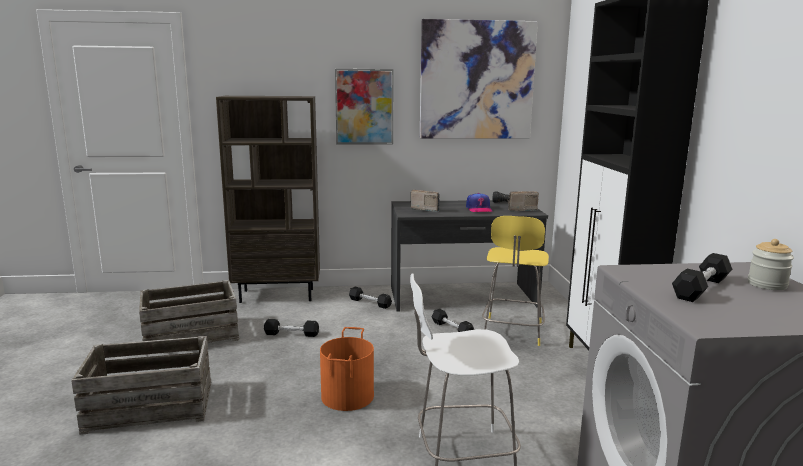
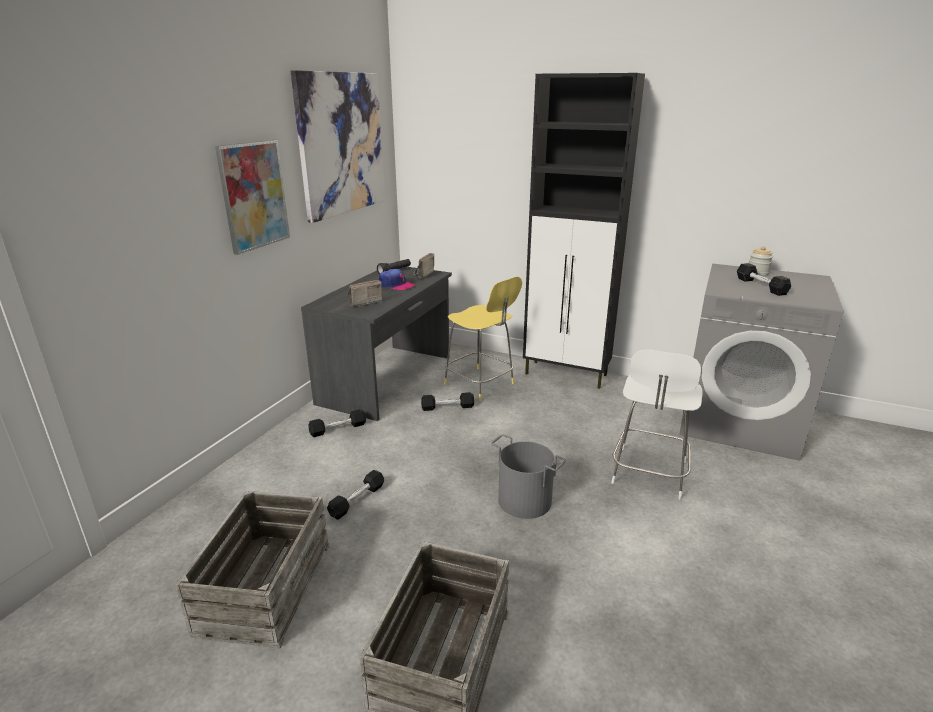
camera: 60 degrees left, 10 degrees up
brown bookcase [216,96,320,303] -> none
orange bucket [320,327,374,411] -> grey bucket [491,434,566,519]

